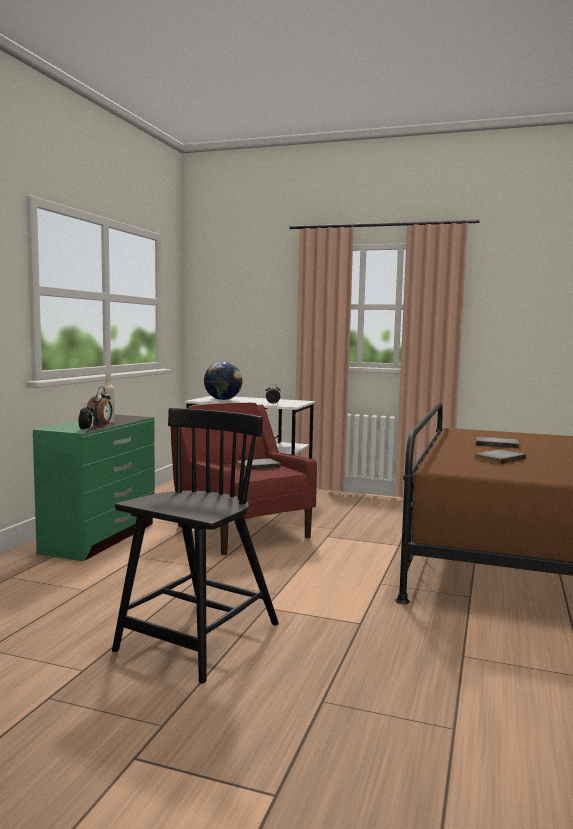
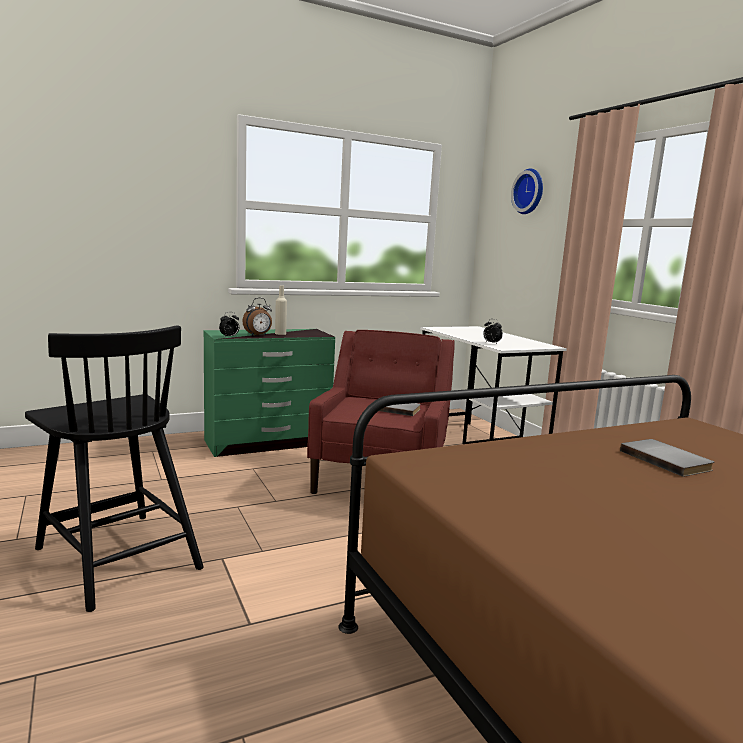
camera: 45 degrees right, 5 degrees up
black chair [112,408,279,683] -> black chair turned 60 degrees clockwise [25,325,204,612]
globe [204,361,242,400] -> none
grey book [474,449,526,465] -> none
none -> wall clock [511,168,543,214]

